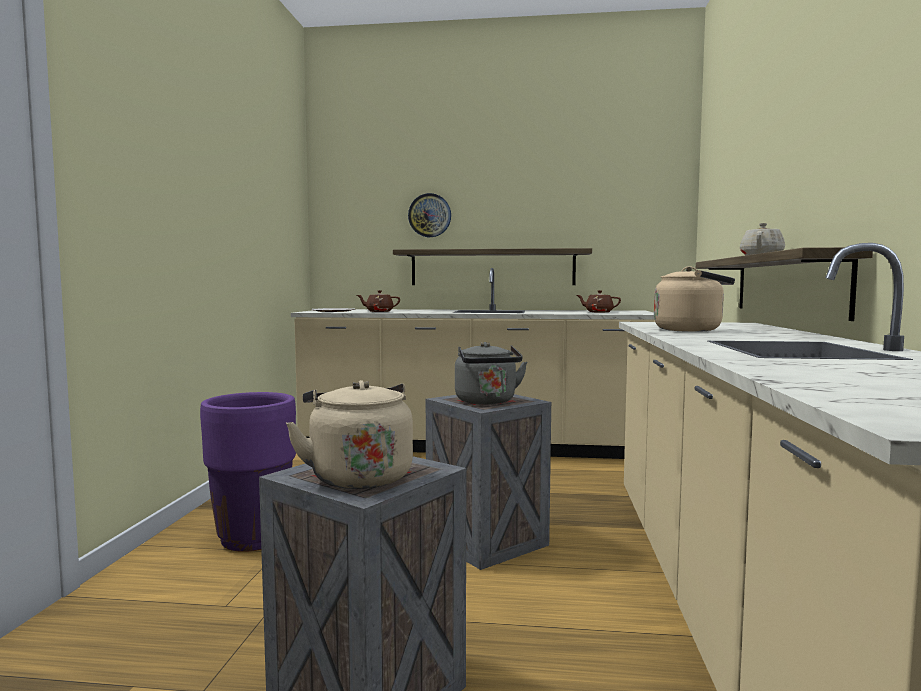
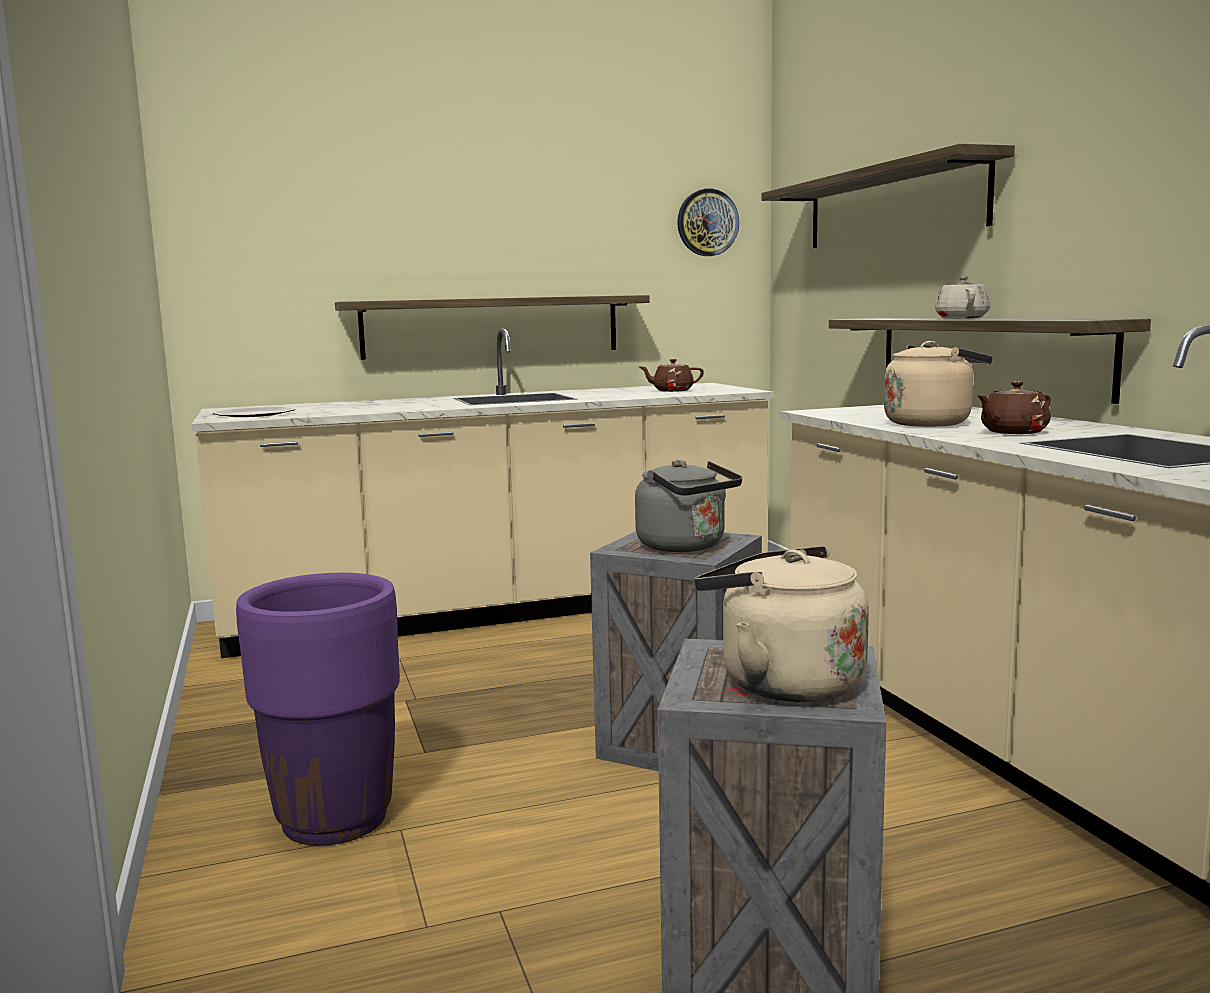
camera: 25 degrees left, 5 degrees up
brown teapot [357,290,400,312] -> brown teapot moved to [978,381,1051,434]
wall clock [408,193,451,237] -> wall clock moved to [677,188,739,256]
none -> shelf [761,144,1015,248]

